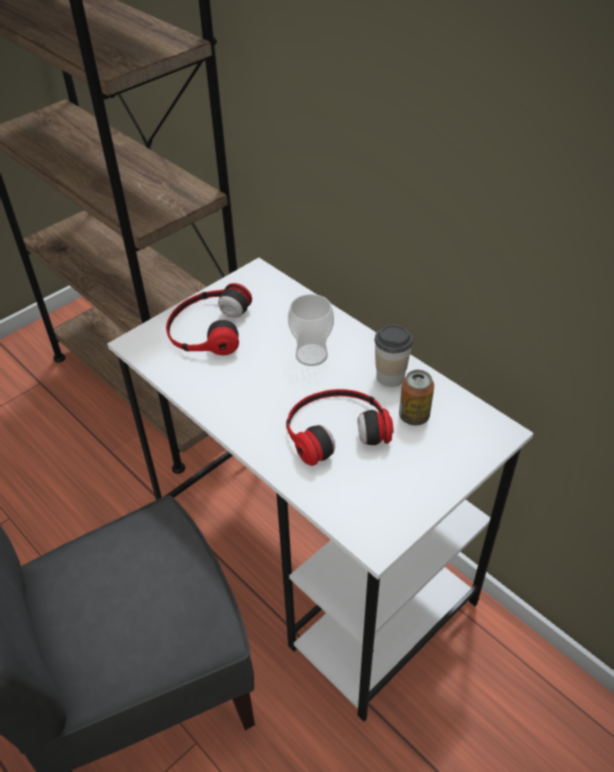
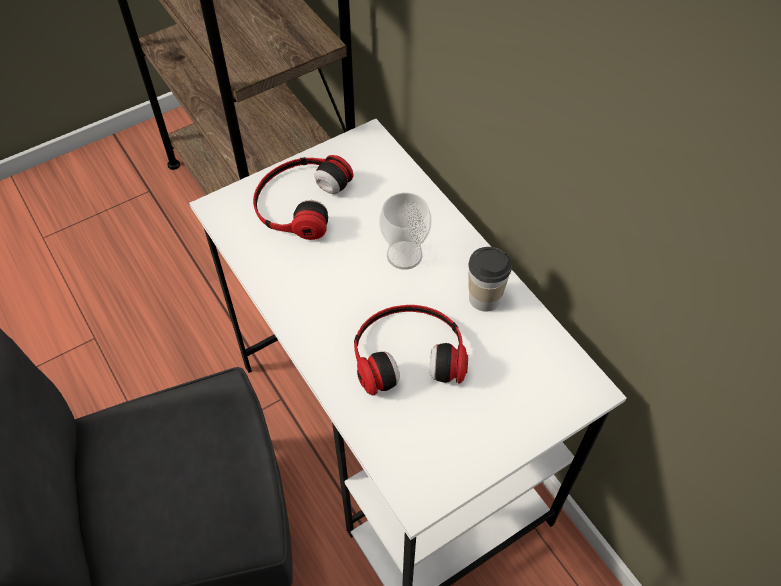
camera: 10 degrees right, 10 degrees up
can [399,370,434,426] -> none

